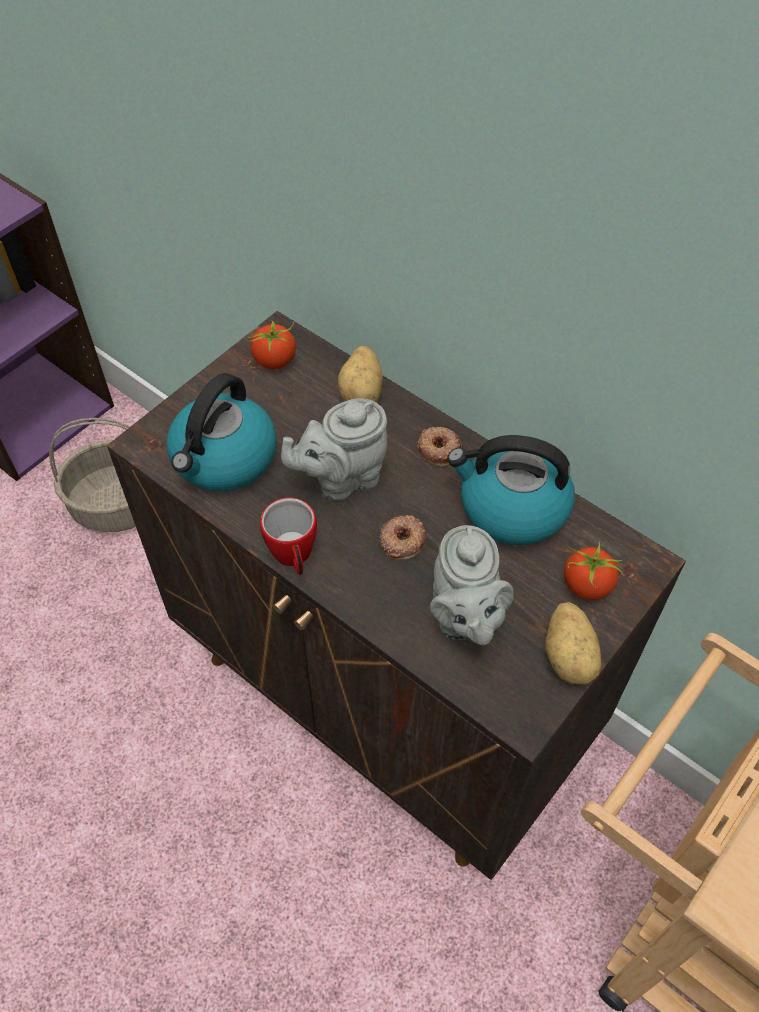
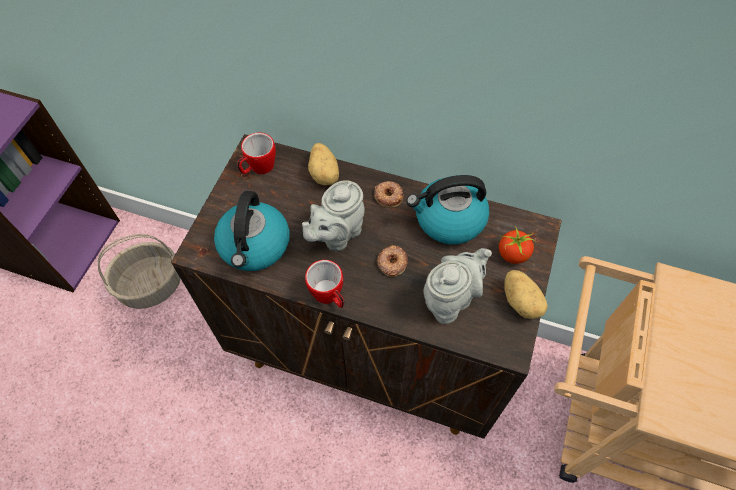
camera: 20 degrees left, 5 degrees up
tomato [248,319,296,370] -> mug [237,132,276,174]
grey teapot [430,525,514,645] -> grey teapot turned 105 degrees counterclockwise [423,248,492,324]

